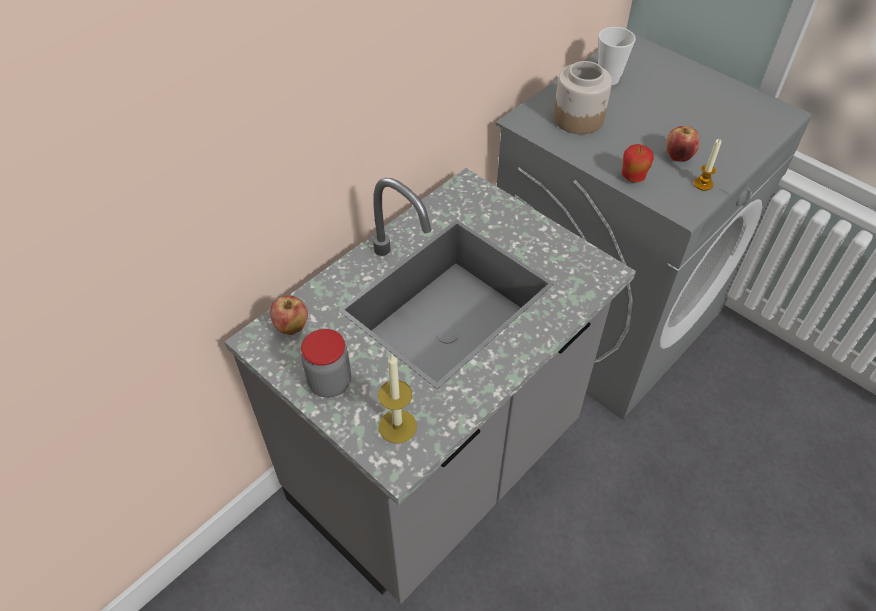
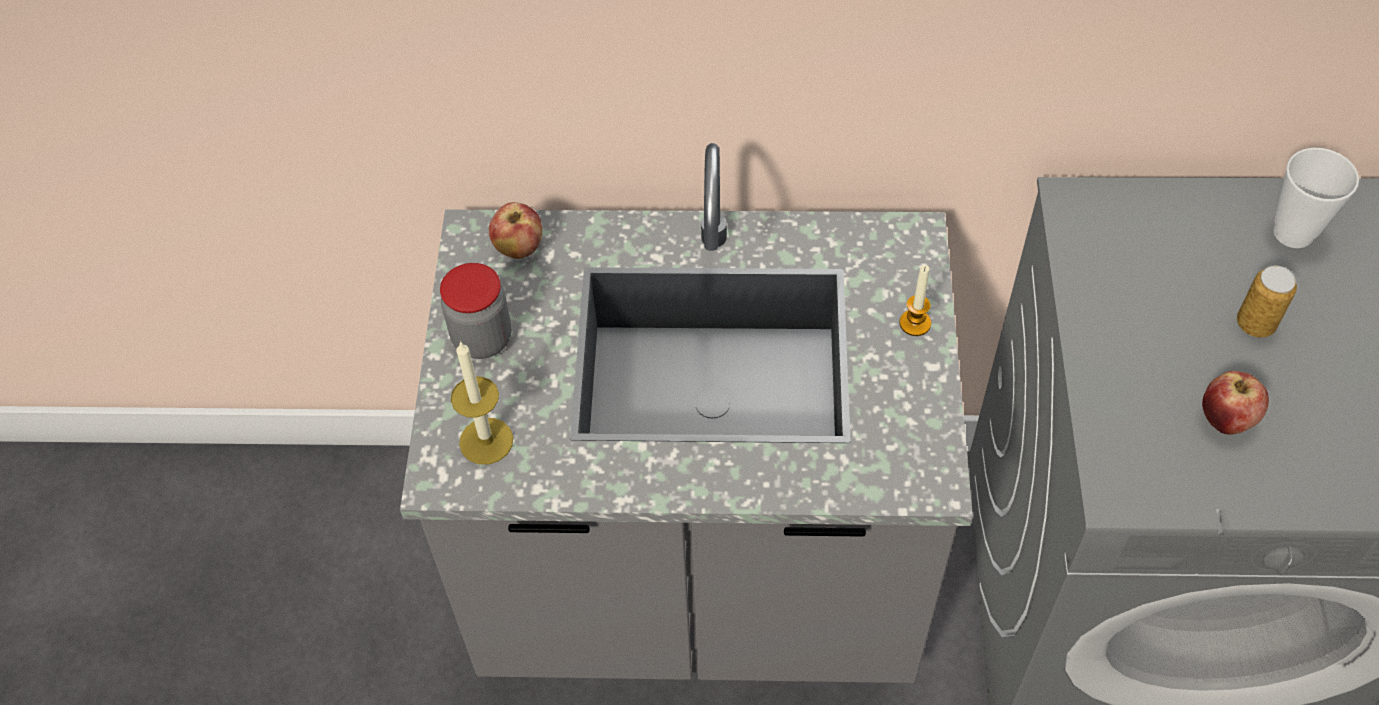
camera: 50 degrees right, 5 degrees up
jar [553,61,612,134] -> none
apple [622,144,654,183] -> none
candle [694,139,722,191] -> candle moved to [900,265,931,336]
none -> can [1237,266,1297,338]

